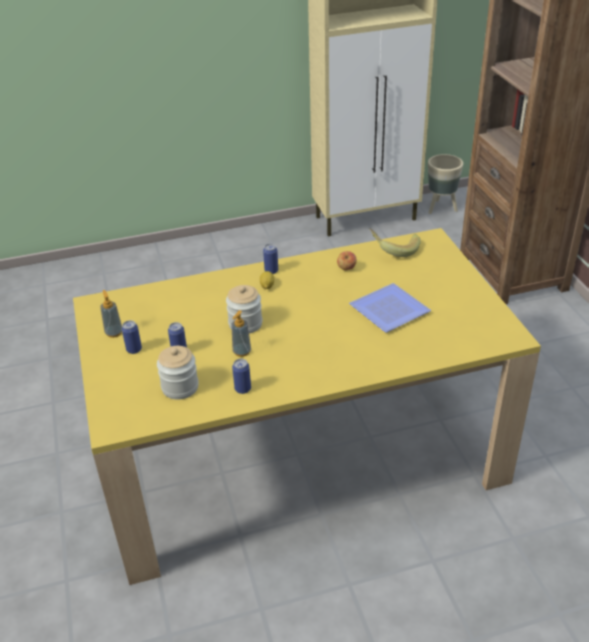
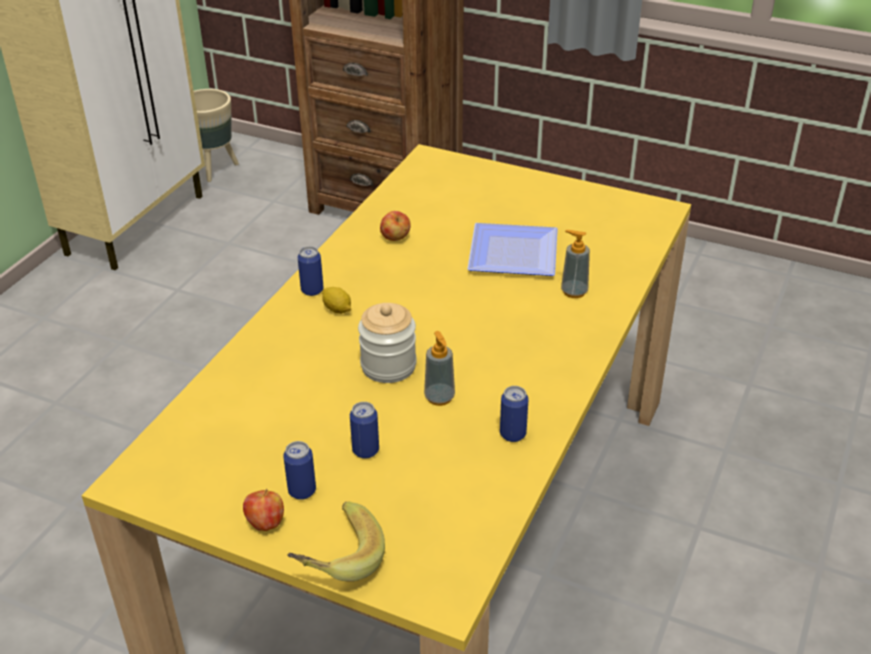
camera: 50 degrees left, 0 degrees up
soap dispenser [100,290,122,338] -> soap dispenser moved to [561,230,590,298]
jar [157,346,199,400] -> none
banana [369,229,421,257] -> banana moved to [288,501,385,582]
none -> apple [243,489,284,531]

